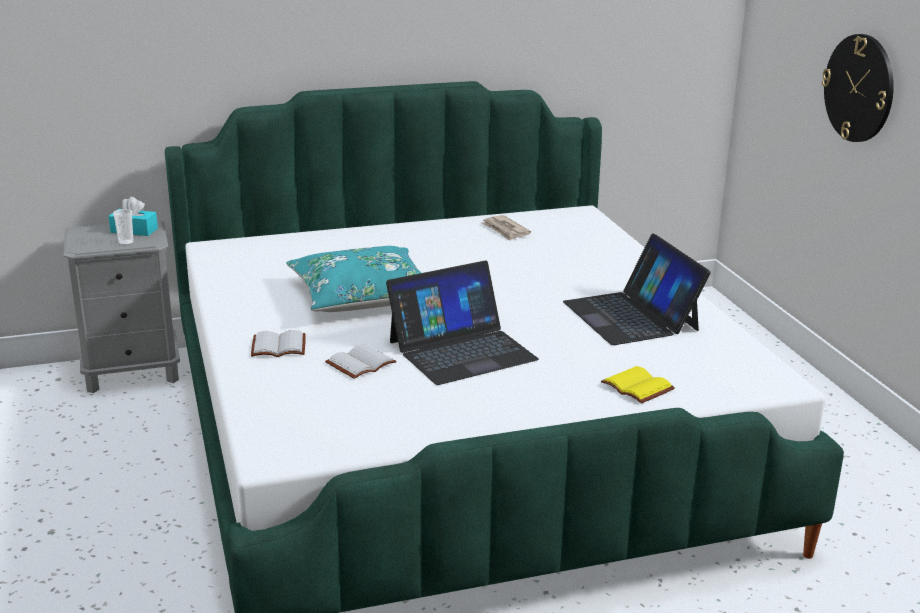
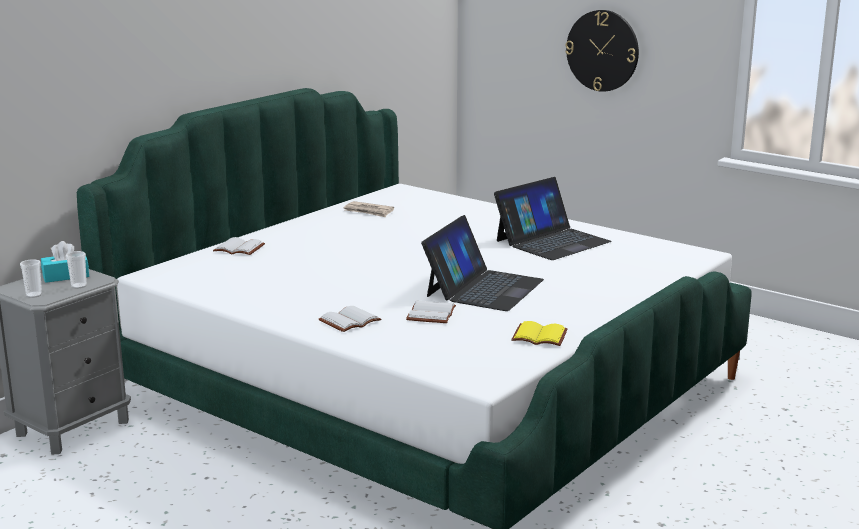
camera: 35 degrees left, 5 degrees down
turquoise pillow [286,246,421,312] -> none
laptop [563,233,711,345] -> laptop turned 75 degrees counterclockwise [494,177,612,260]
yellow book [601,366,675,403] -> yellow book moved to [511,321,567,346]
none -> cup [20,259,42,298]
none -> white book [213,237,265,255]

